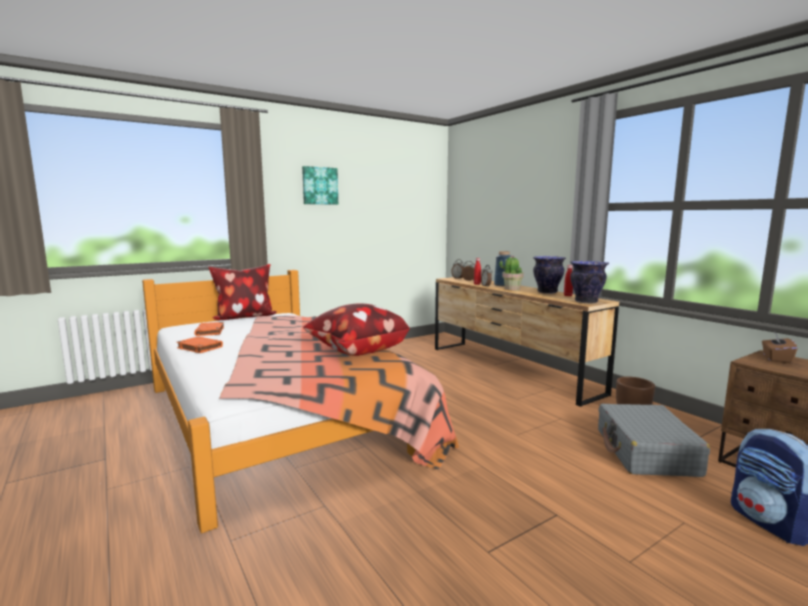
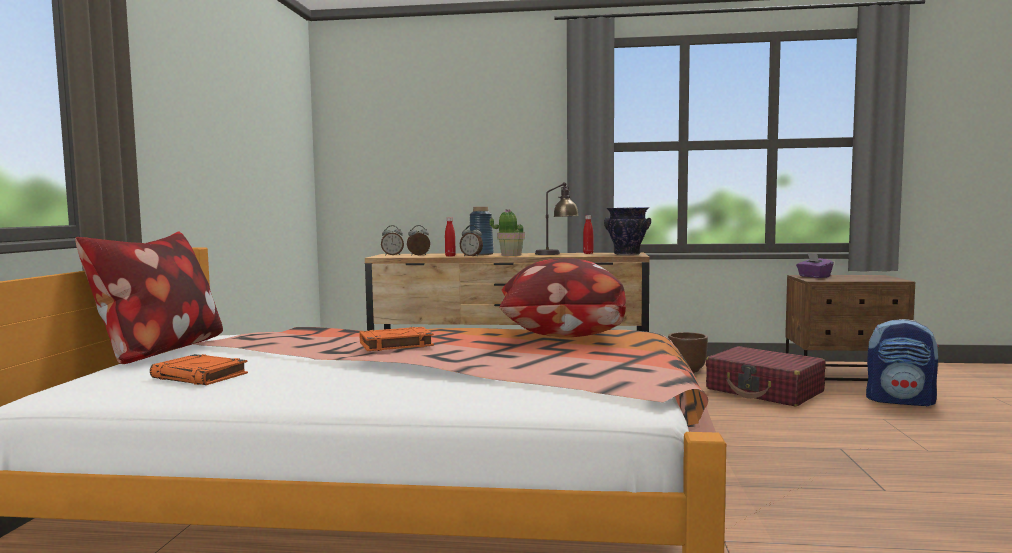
camera: 50 degrees left, 5 degrees down
orange book [177,336,223,353] -> orange book moved to [359,327,434,351]
picture [302,166,338,205] -> none
vase [533,256,566,294] -> table lamp [535,182,579,255]
grey suitcase [598,404,710,477] -> red suitcase [706,346,826,407]
brown tissue box [762,332,797,363] -> purple tissue box [796,253,834,278]

